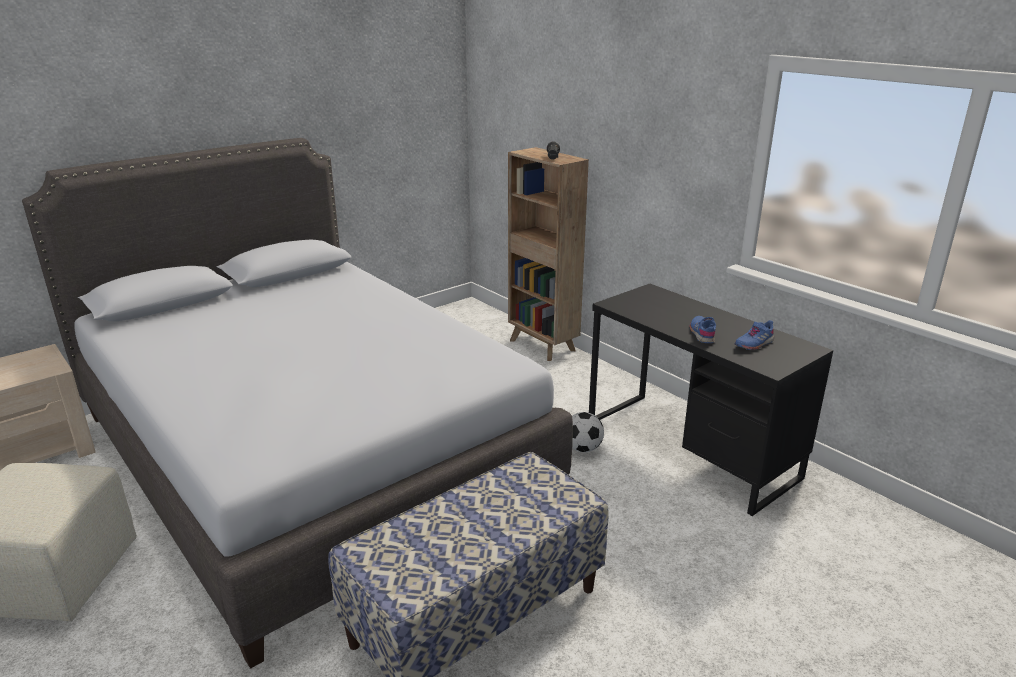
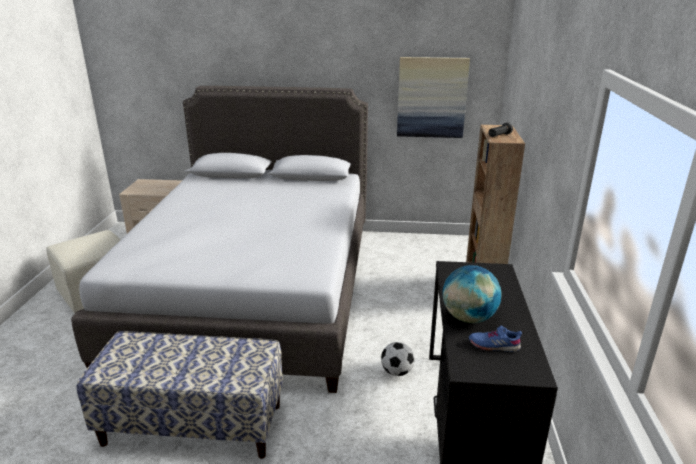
camera: 45 degrees right, 0 degrees up
blue shoe [690,316,716,343] -> globe [442,265,502,323]
none -> picture [397,57,470,138]

